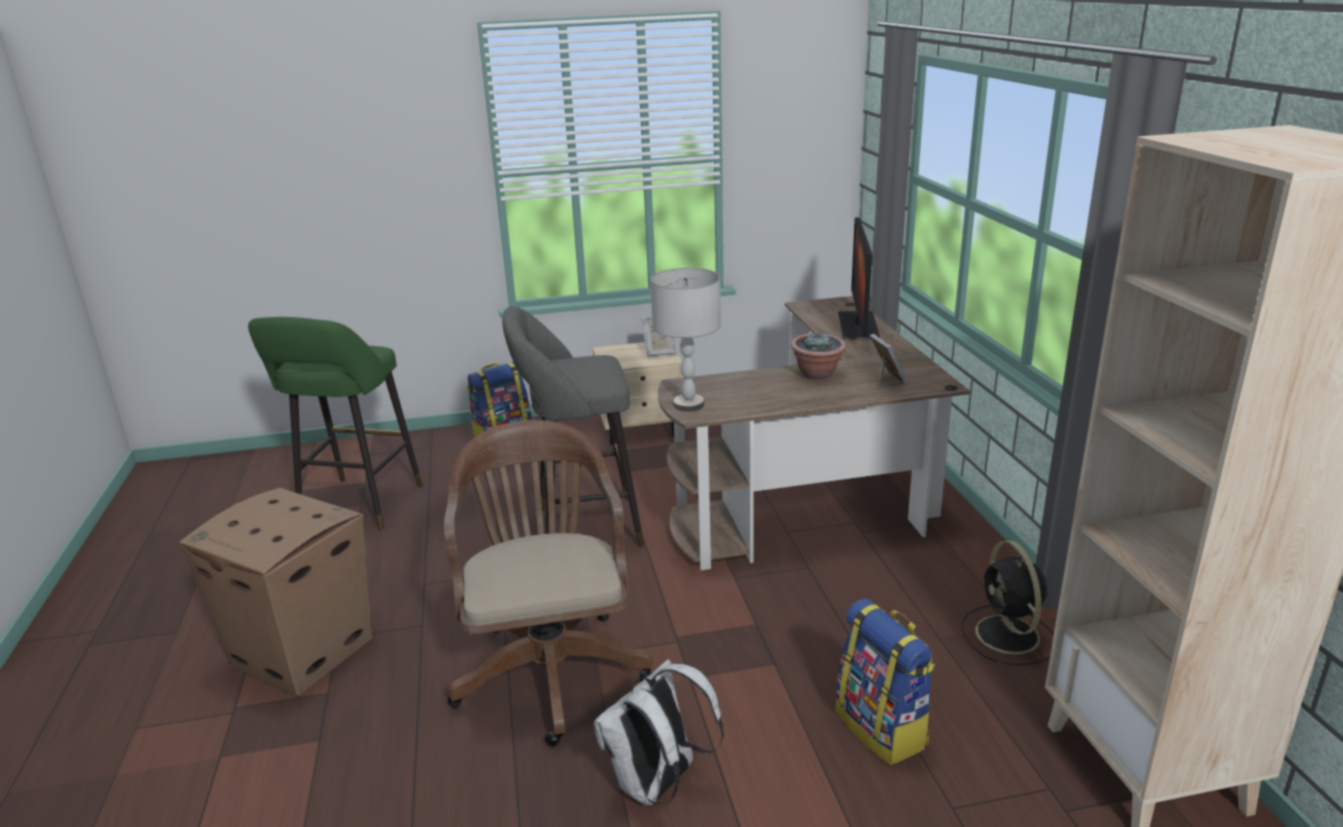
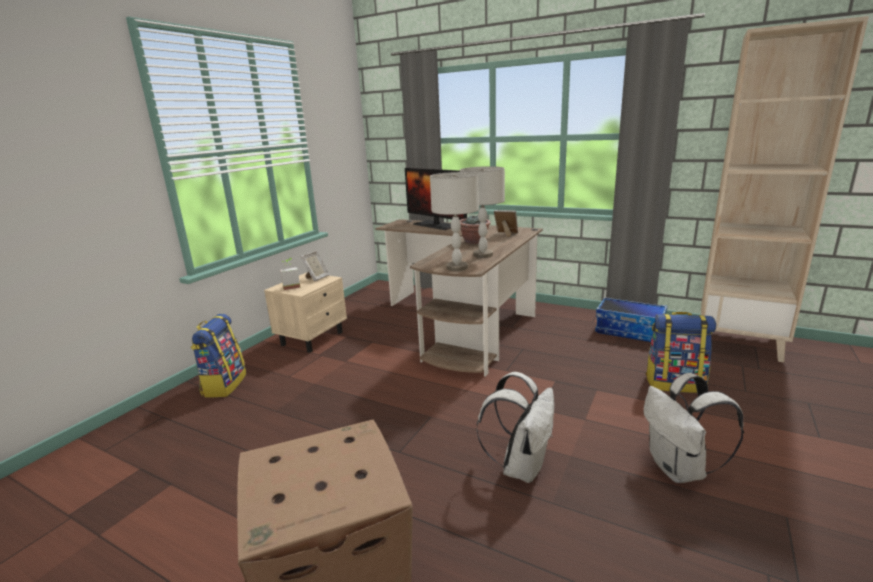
camera: 50 degrees left, 5 degrees down
green stool [248,317,423,530] -> none
brown office chair [444,420,653,747] -> white backpack [476,372,554,483]
grey stool [502,306,644,548] -> none
black fan [961,540,1054,665] -> storage box [595,297,667,342]
none -> potted plant [280,258,300,290]
none -> grey table lamp [460,166,505,258]

